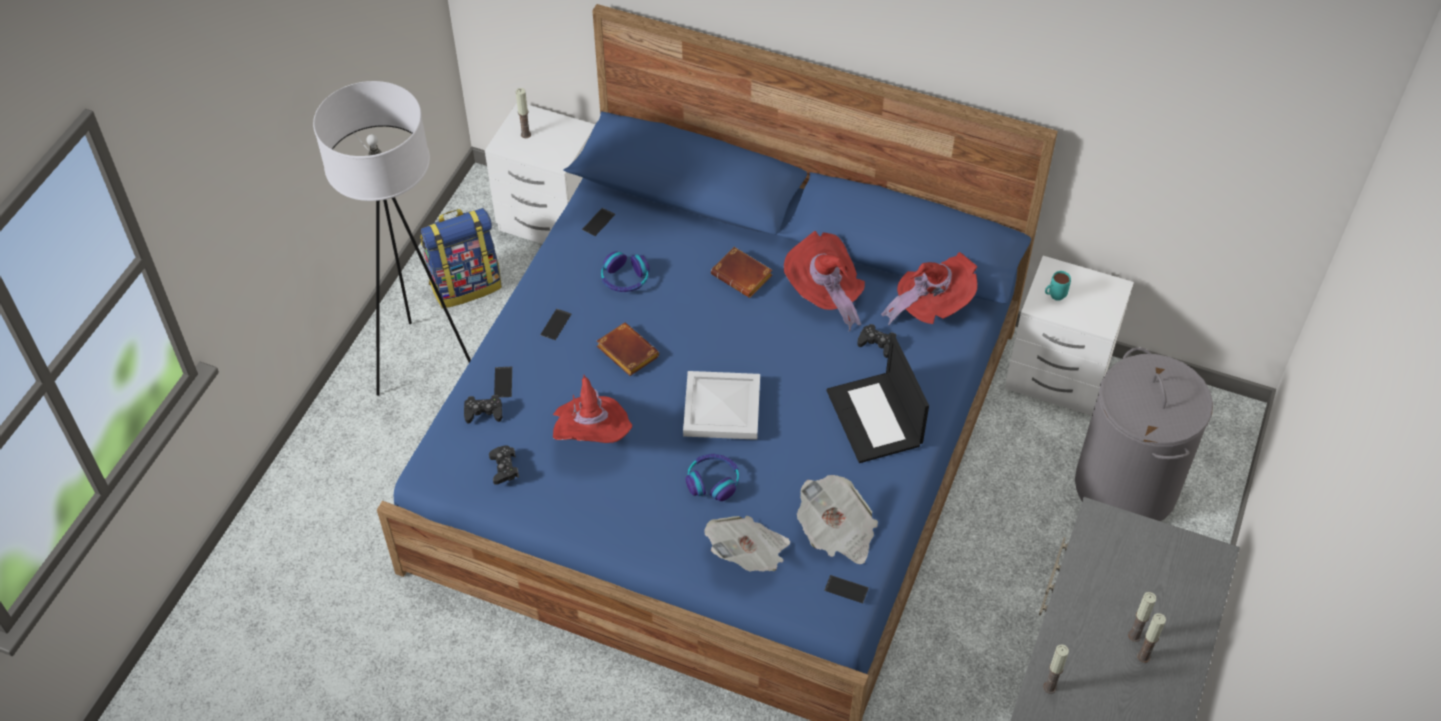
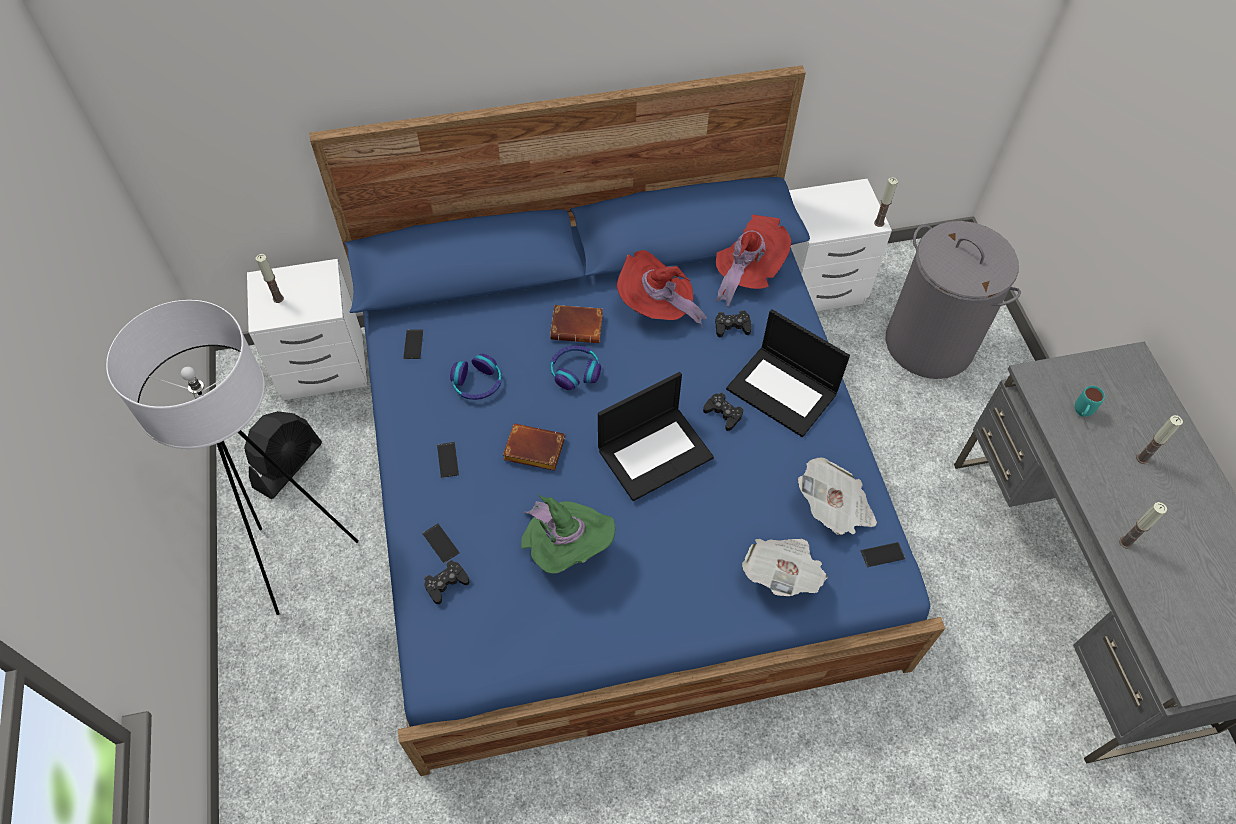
camera: 35 degrees left, 5 degrees up
backpack [420,208,502,308] -> black fan [244,411,322,499]
black game controller [489,445,519,485] -> black game controller moved to [703,393,743,431]
red hat [553,375,632,443] -> green hat [521,495,615,574]
white tray [683,371,760,440] -> laptop [598,372,714,501]
headphones [686,454,739,501] -> headphones moved to [551,346,601,390]
turquoise mug [1045,271,1071,301] -> turquoise mug moved to [1075,386,1105,417]
candle [1137,613,1166,663] -> candle moved to [874,177,898,227]

